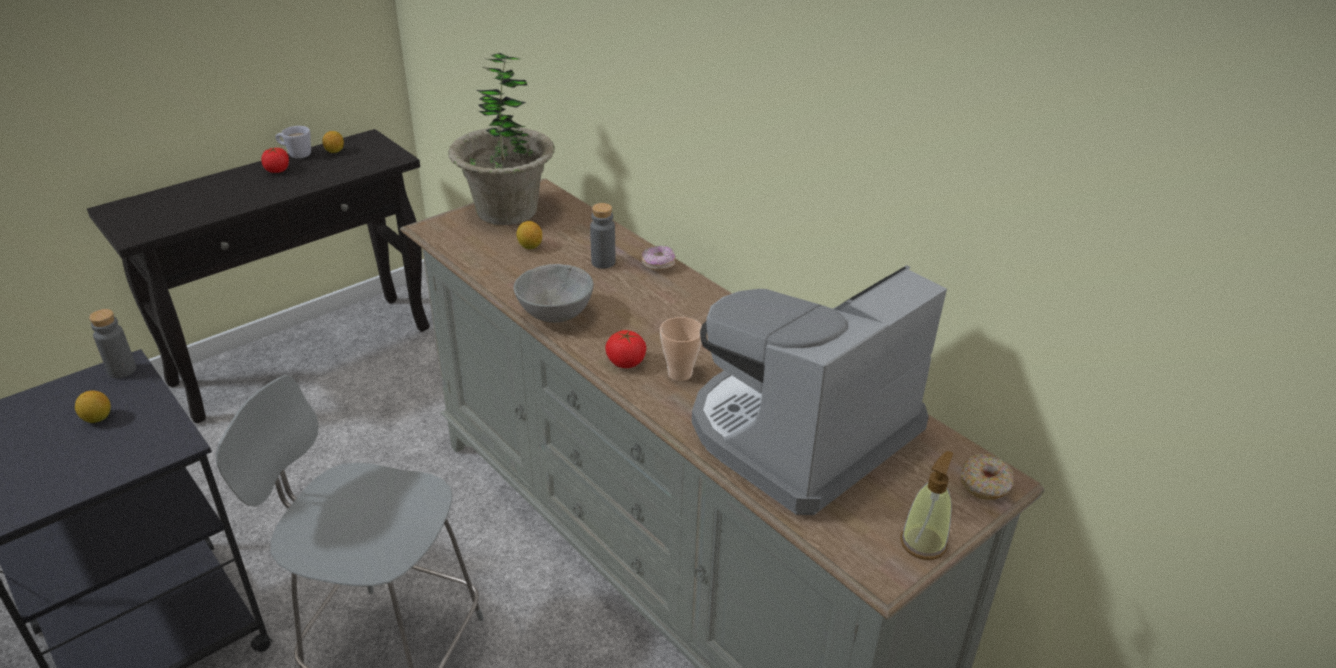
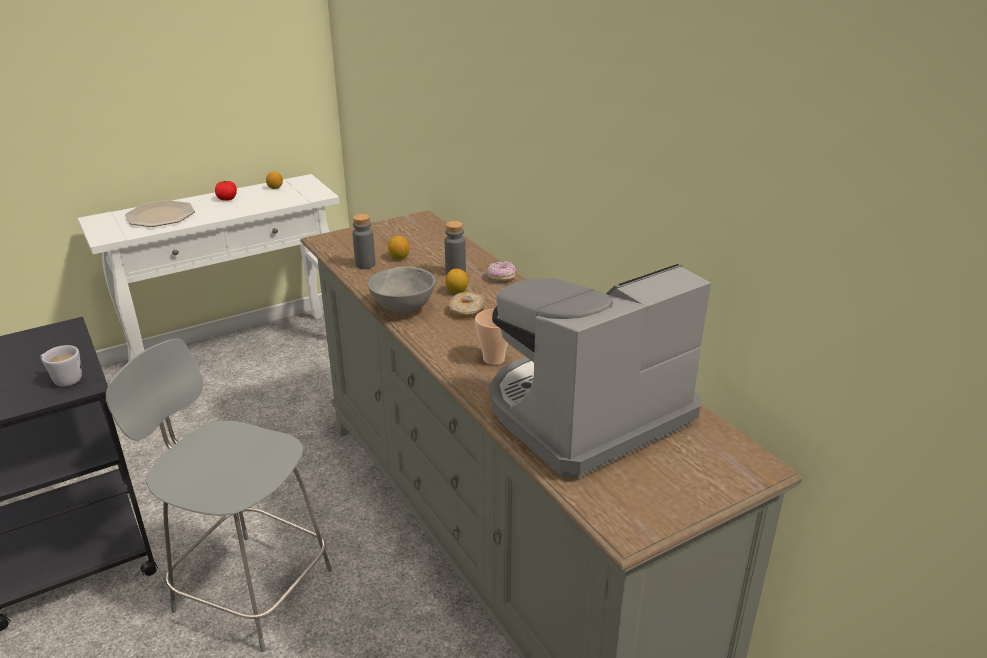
camera: 10 degrees right, 5 degrees down
lemon [75,390,111,423] -> lemon moved to [445,269,468,294]
black console table [87,129,429,423] -> white console table [78,174,340,361]
grey bottle [89,309,136,378] -> grey bottle moved to [352,214,376,269]
white mug [275,126,311,159] -> white mug moved to [40,345,82,387]
potted plant [448,53,555,225] -> none
tomato [605,330,646,368] -> none
soap dispenser [900,451,953,560] -> none
donut [961,454,1014,500] -> donut moved to [448,292,485,318]
none -> plate [125,200,195,227]

